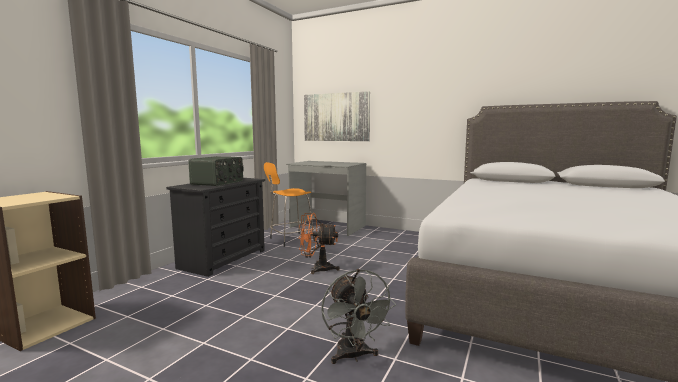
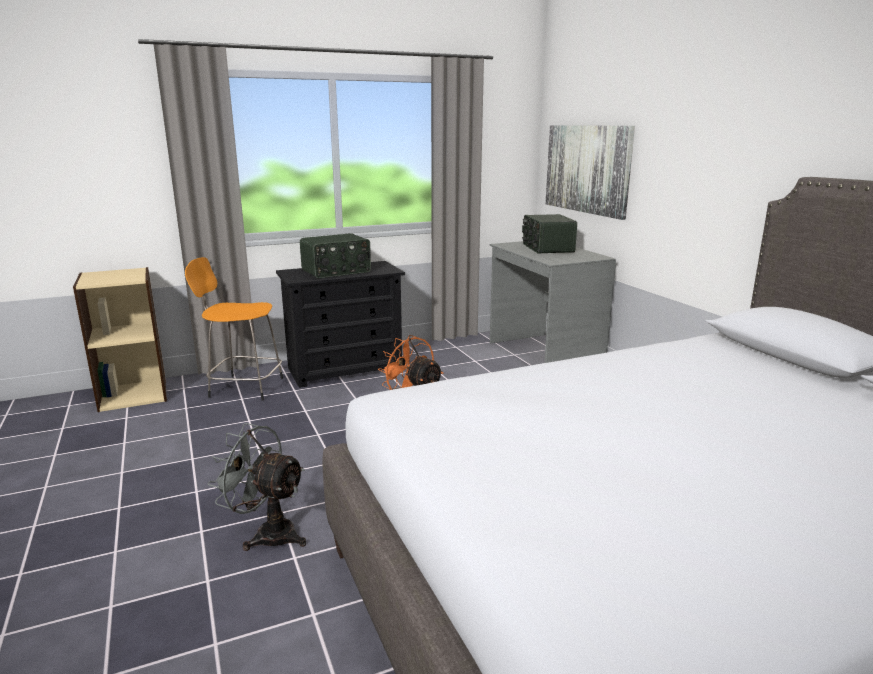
camera: 40 degrees right, 10 degrees up
orange stool [264,162,315,247] -> orange stool moved to [185,257,283,400]
grey fan [321,269,396,364] -> grey fan turned 90 degrees clockwise [208,423,306,551]
none -> radio [522,214,577,254]

